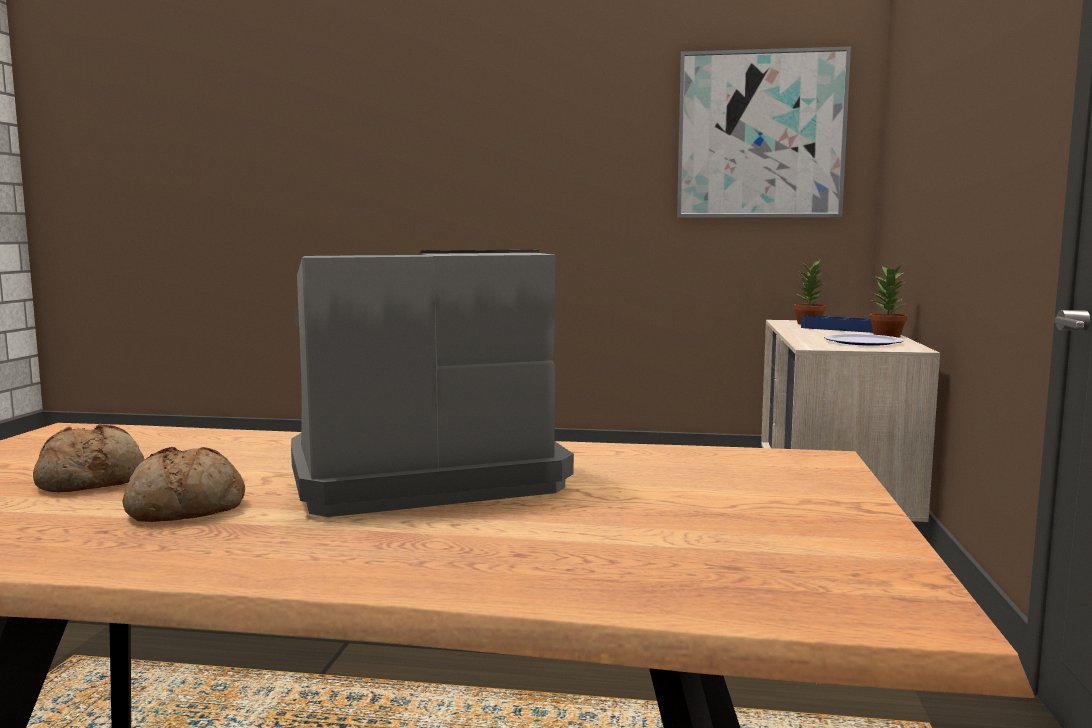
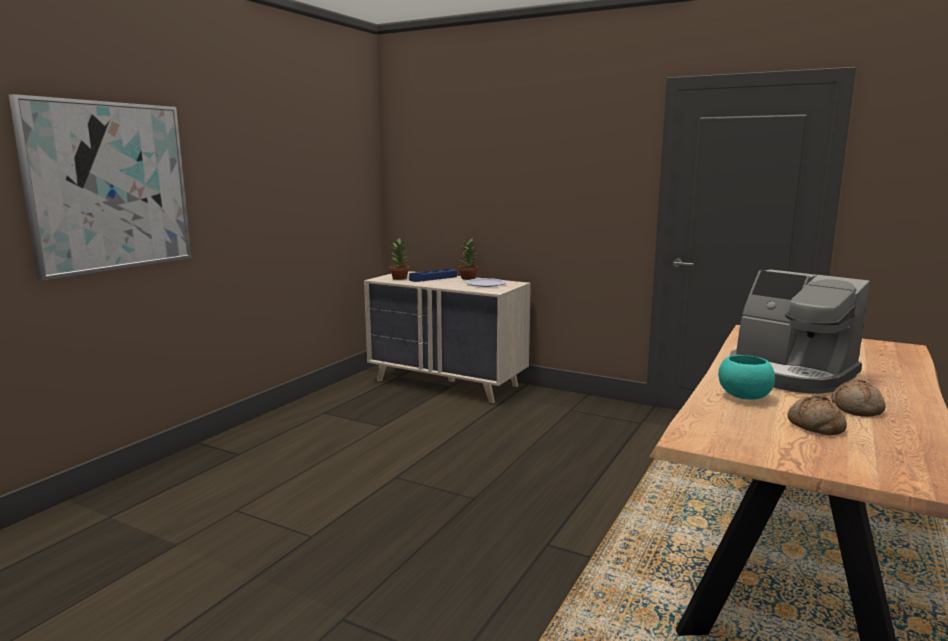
camera: 70 degrees left, 5 degrees up
coffee machine [291,250,574,517] -> coffee machine turned 45 degrees counterclockwise [730,269,870,394]
picture [677,46,851,217] -> picture moved to [9,94,192,280]
none -> turquoise bowl [718,355,775,400]

